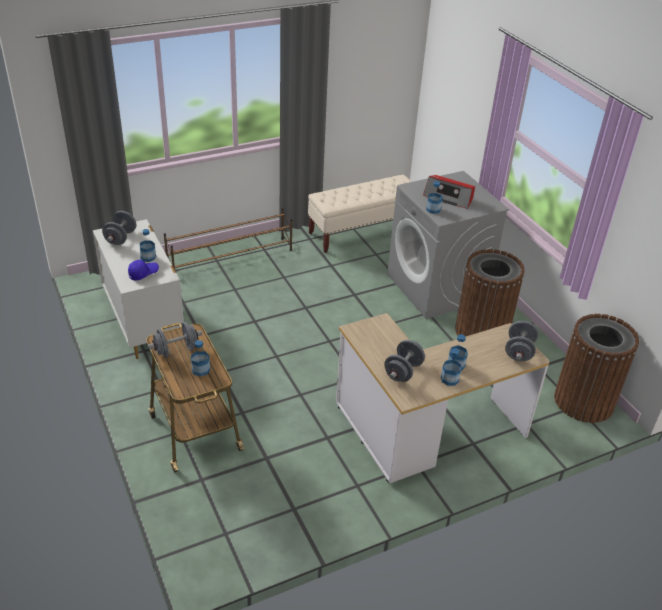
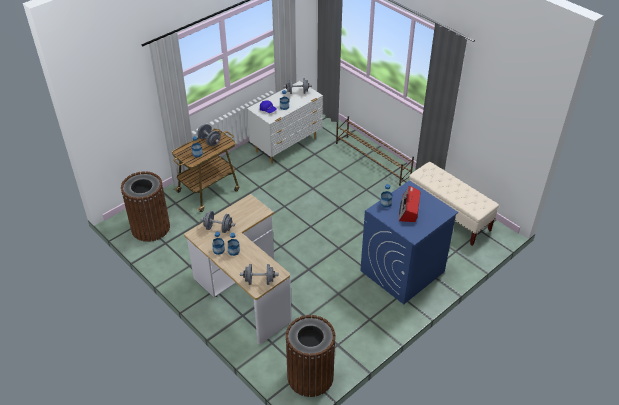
camera: 75 degrees right, 5 degrees up
grey washing machine [387,171,509,319] -> blue washing machine [361,180,458,304]
brown trash can [455,249,525,337] -> brown trash can moved to [121,171,170,242]

